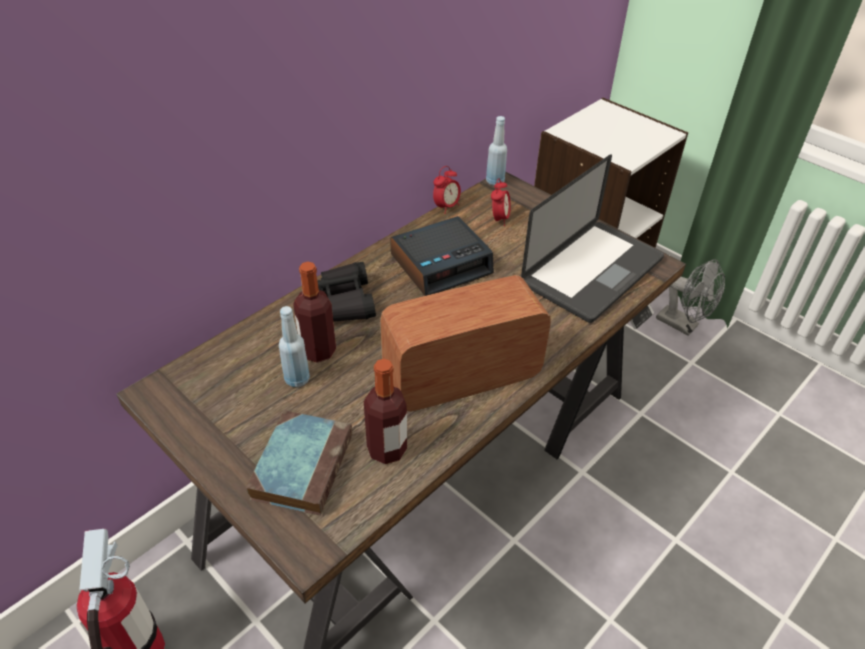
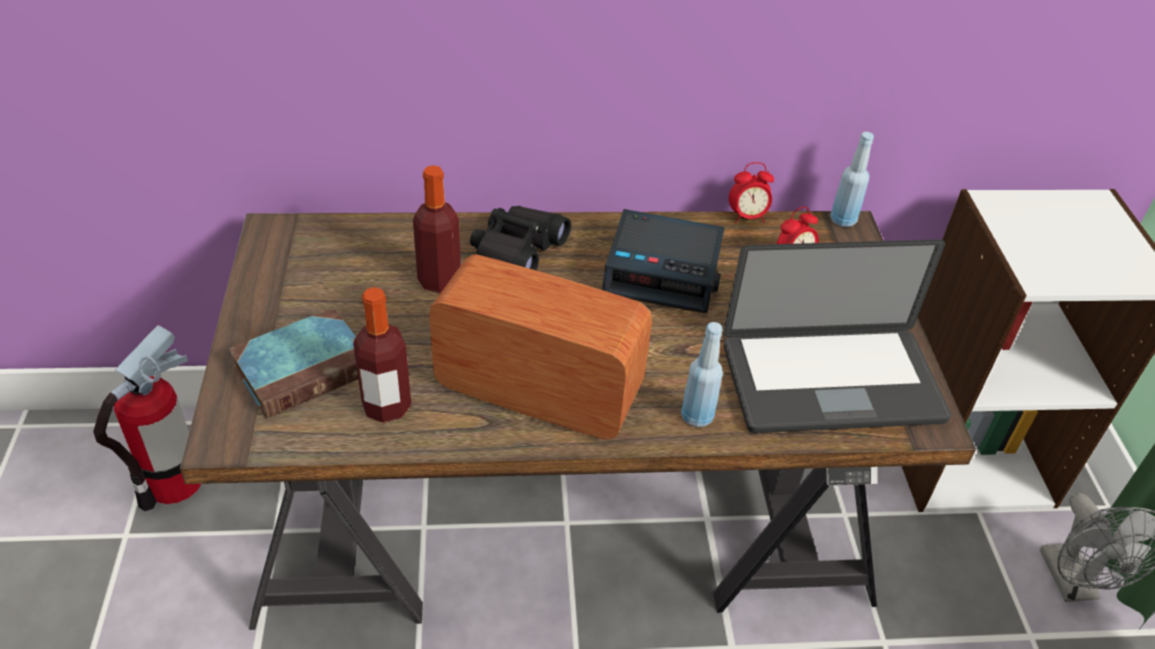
camera: 40 degrees right, 0 degrees up
blue bottle [279,306,310,387] -> blue bottle moved to [681,322,723,427]

